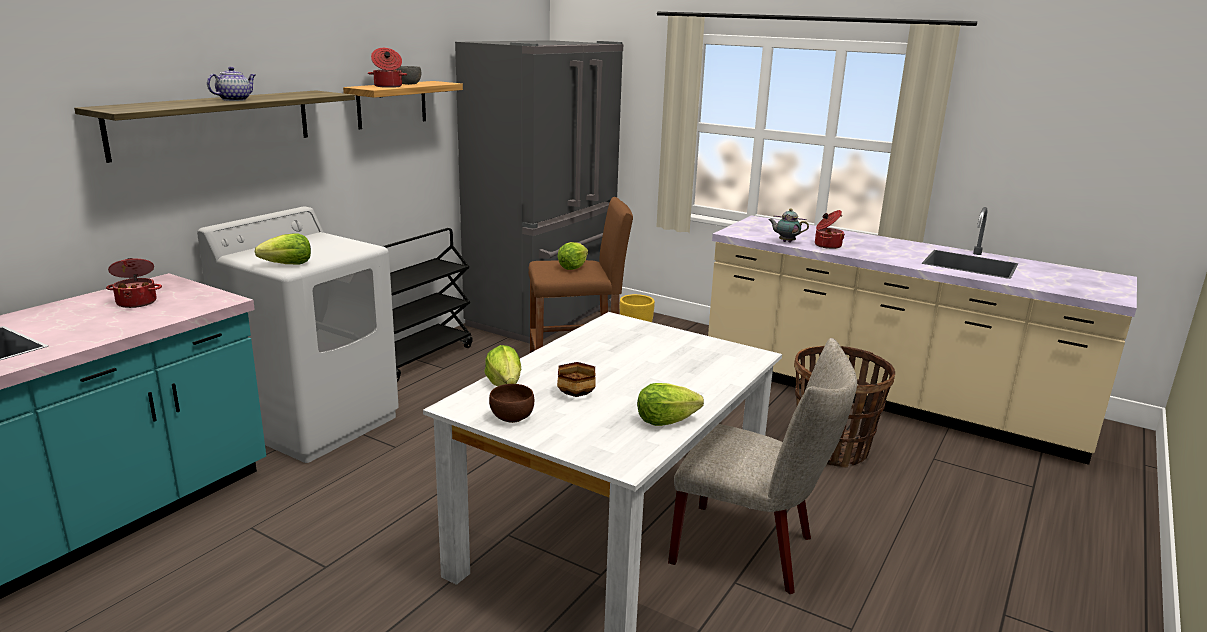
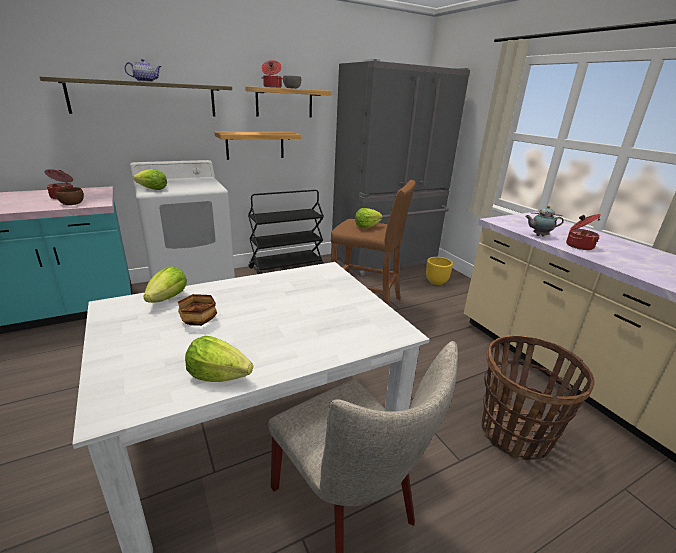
camera: 30 degrees right, 5 degrees up
brown bowl [489,384,534,423] -> brown bowl moved to [55,187,84,205]
teapot [769,209,809,243] -> teapot turned 45 degrees counterclockwise [525,206,564,236]
none -> shelf [215,132,301,160]

